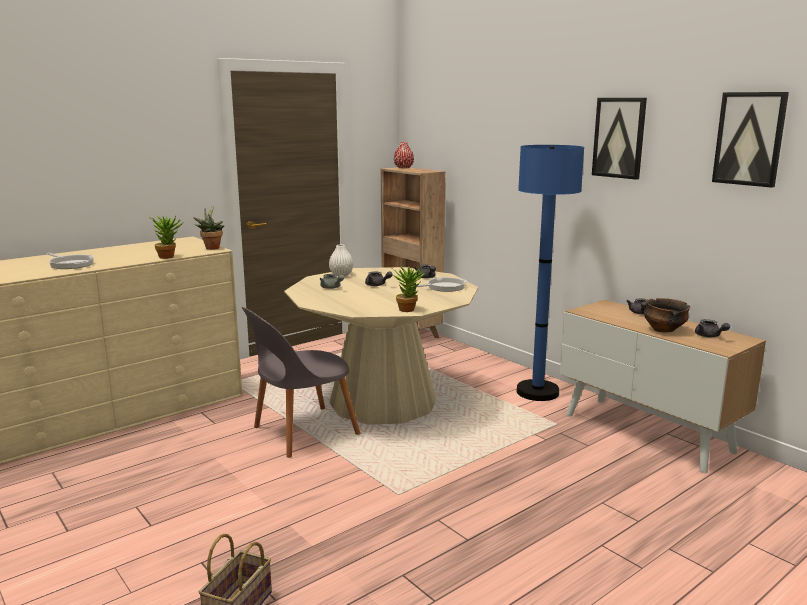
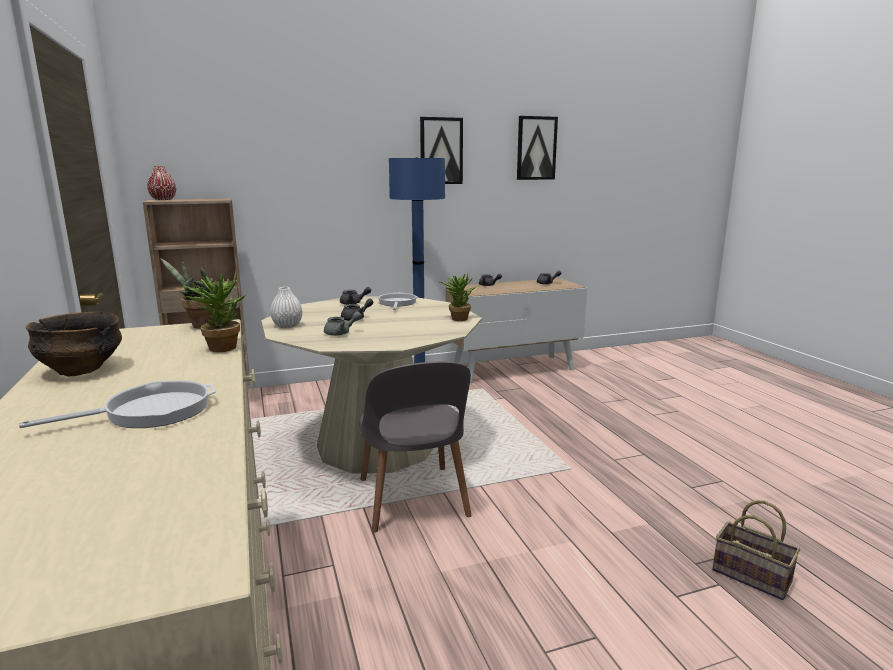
camera: 70 degrees left, 0 degrees up
bowl [644,298,690,333] -> bowl moved to [26,312,122,376]

